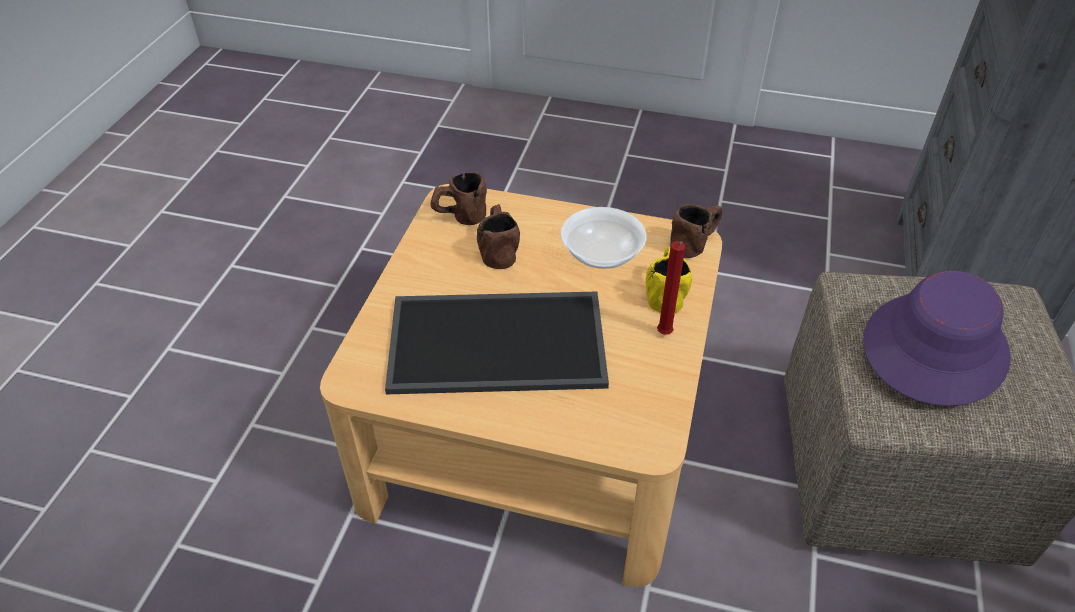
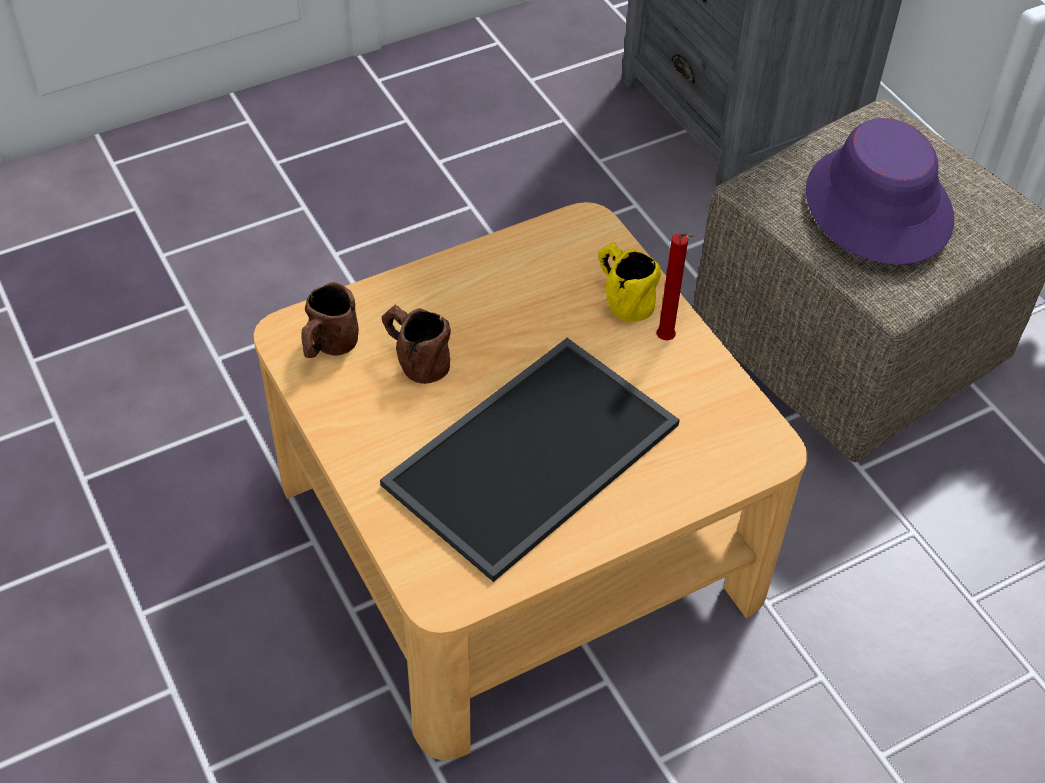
camera: 45 degrees left, 5 degrees up
bowl [561,207,647,269] -> none
brown mug [670,204,723,258] -> none

